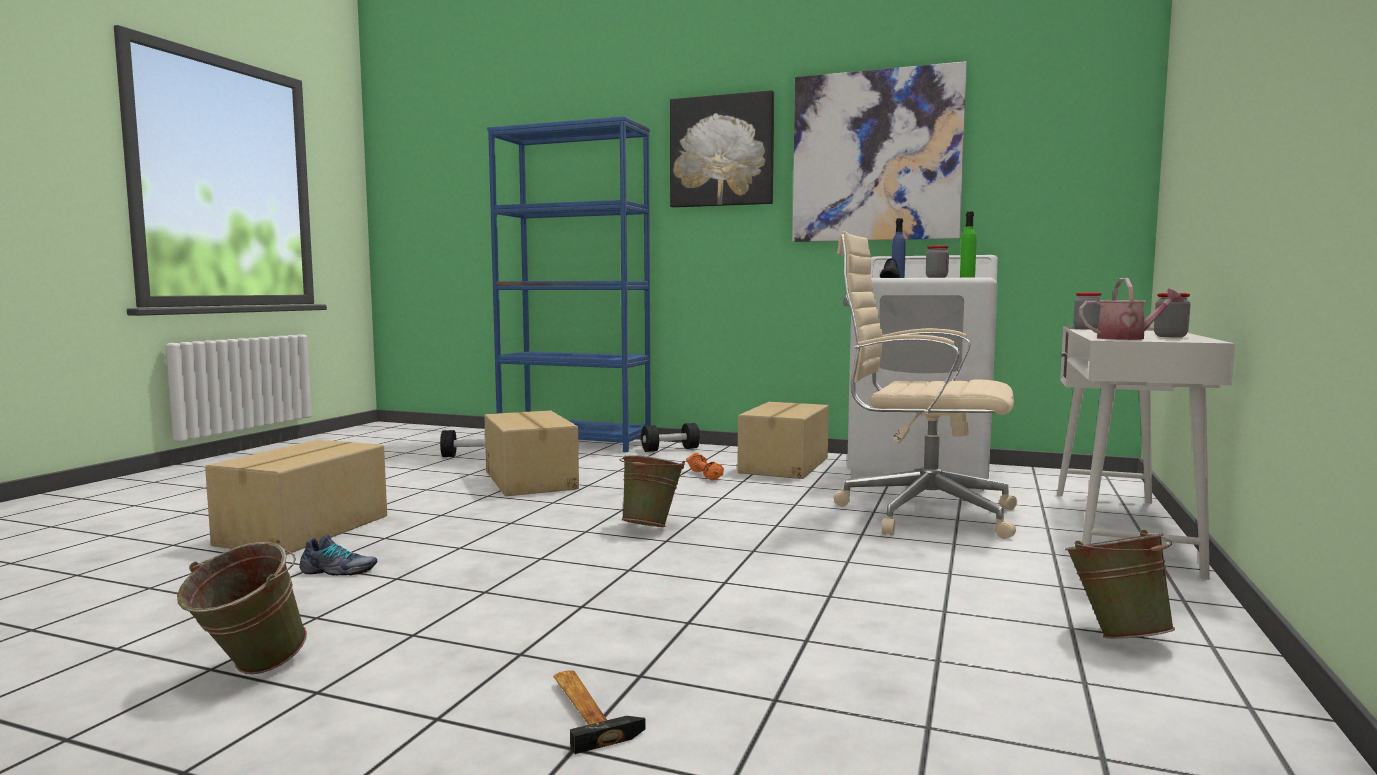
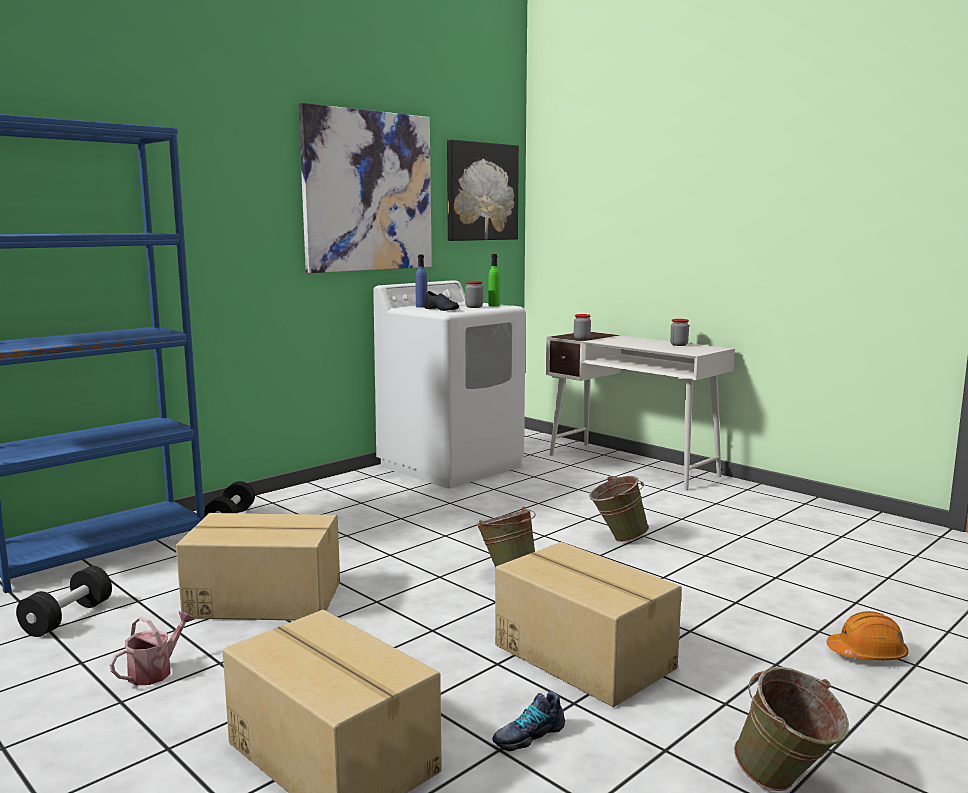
camera: 65 degrees left, 5 degrees up
shoe [299,535,377,576] -> shoe turned 150 degrees counterclockwise [492,691,565,751]
hammer [553,670,645,754] -> orange hard hat [827,611,909,660]
picture [670,90,774,208] -> picture moved to [447,140,519,241]
orange dumbbell [686,453,724,480] -> none
cardboard box [737,402,829,479] -> cardboard box moved to [495,542,682,707]
beige office chair [834,231,1017,539] -> none
green bucket [1065,530,1175,639] -> green bucket moved to [589,476,649,542]
watering can [1079,278,1184,340] -> watering can moved to [110,611,195,685]

